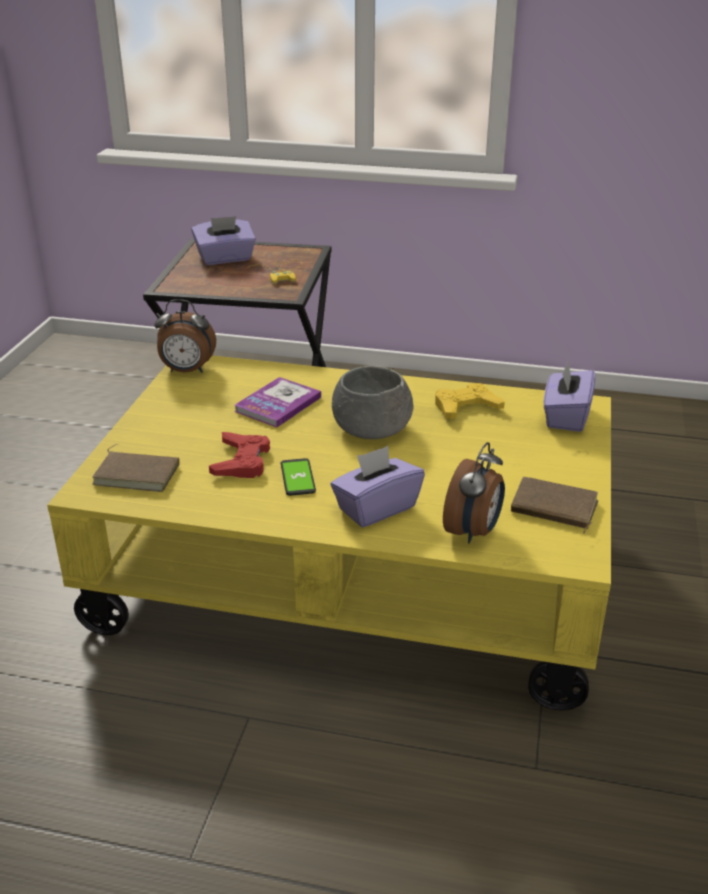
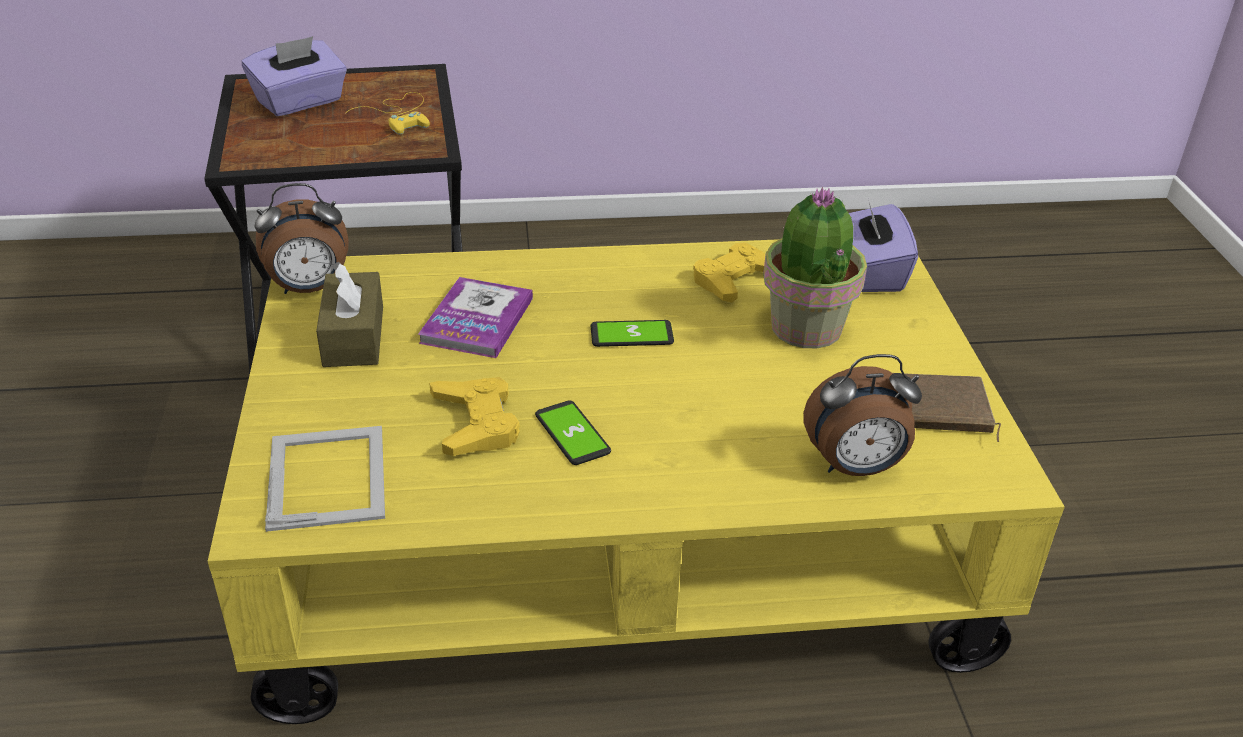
camera: 20 degrees left, 5 degrees up
brown book [92,444,179,492] -> picture frame [265,426,385,532]
red game controller [209,432,270,478] -> yellow game controller [429,377,520,456]
purple tissue box [331,446,425,527] -> none
grey bowl [332,366,413,439] -> phone [591,320,674,347]
alarm clock [443,442,505,544] -> alarm clock turned 75 degrees clockwise [803,354,922,476]
none -> brown tissue box [316,262,383,367]
none -> potted plant [763,186,867,349]

